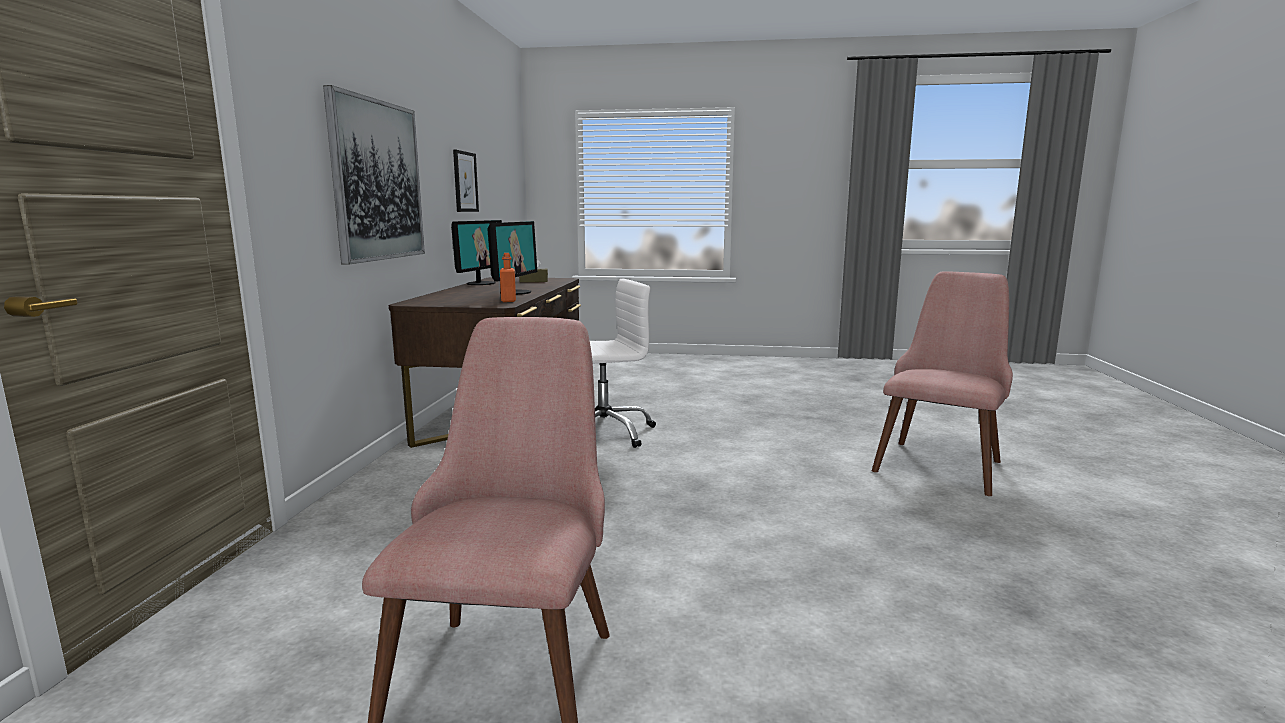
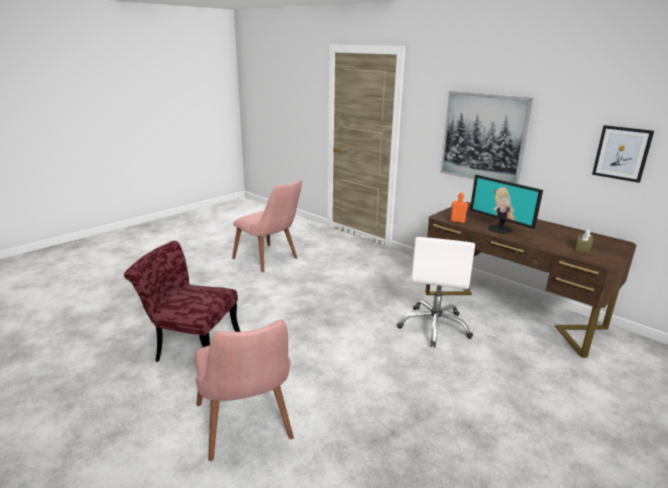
camera: 125 degrees right, 10 degrees up
monitor [451,220,502,285] -> none
none -> red chair [124,241,241,362]

